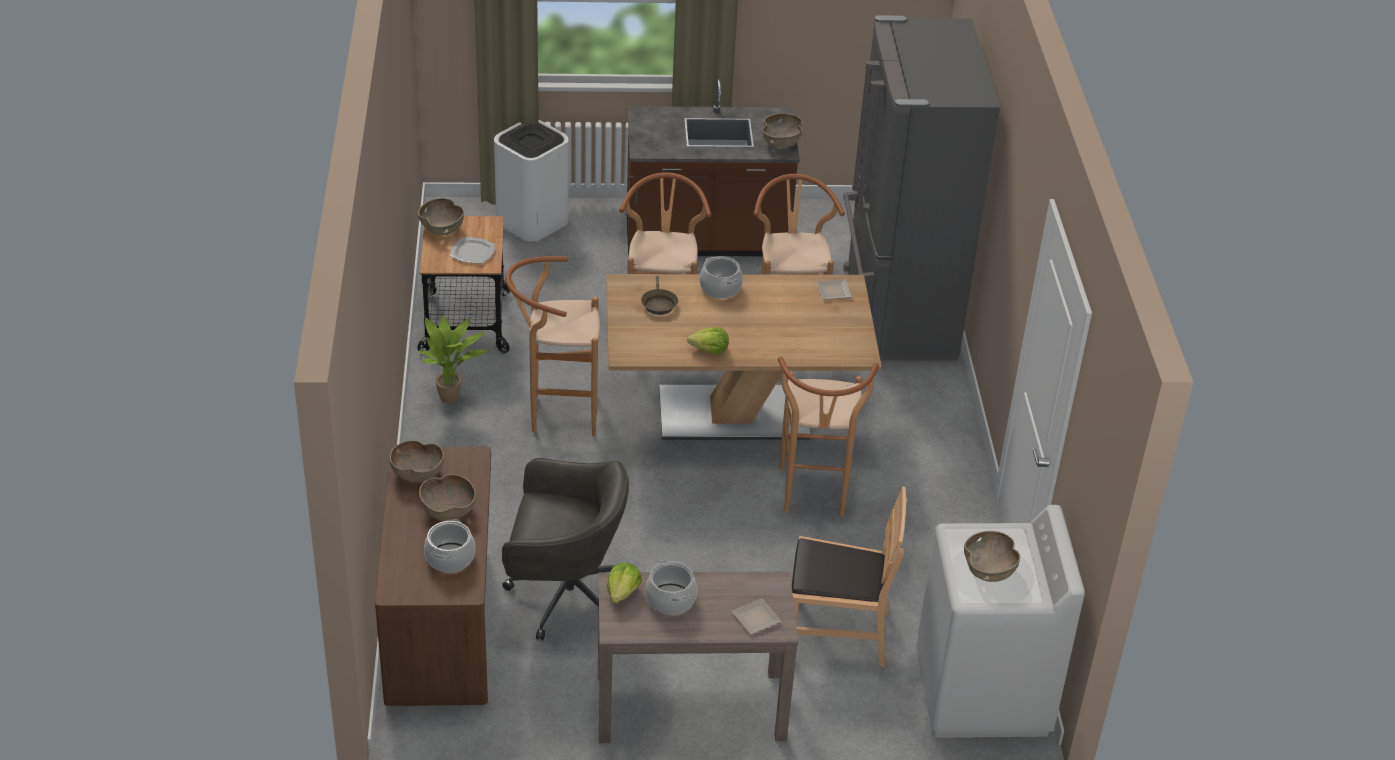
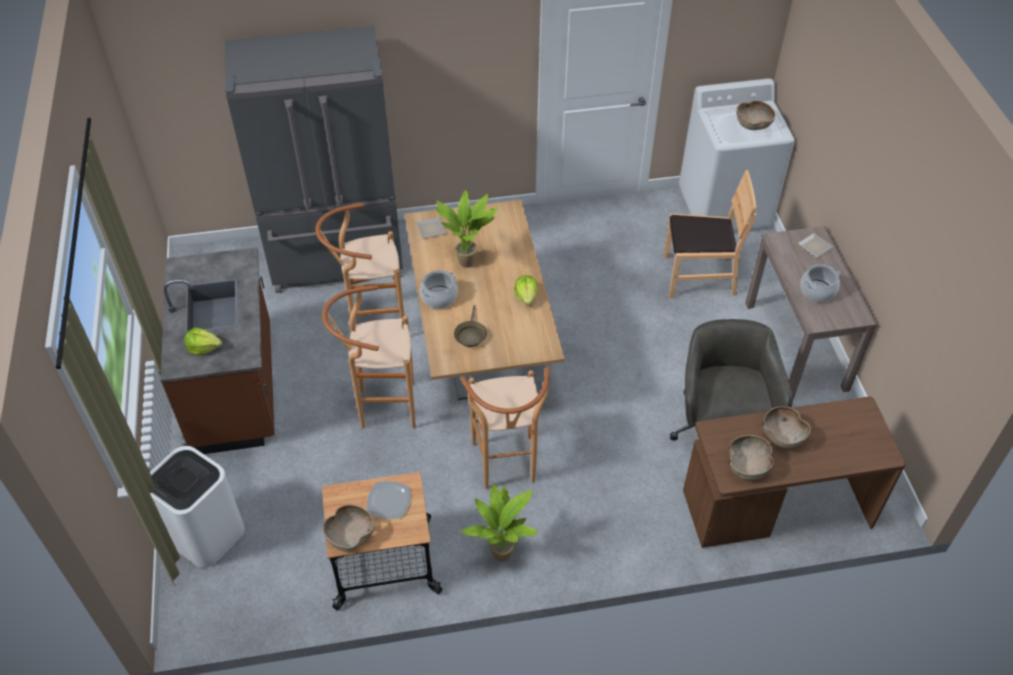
camera: 95 degrees left, 10 degrees up
cooking pot [424,519,476,573] -> none
lettuce [607,563,642,603] -> lettuce moved to [184,328,222,355]
brown frying pan [641,276,678,315] -> brown frying pan turned 105 degrees clockwise [454,305,487,347]
brown bowl [763,113,802,147] -> none
brown stool [778,357,879,517] -> none
brown chair [792,487,907,667] -> brown chair turned 90 degrees clockwise [664,170,757,298]
none -> potted plant [435,190,498,267]

